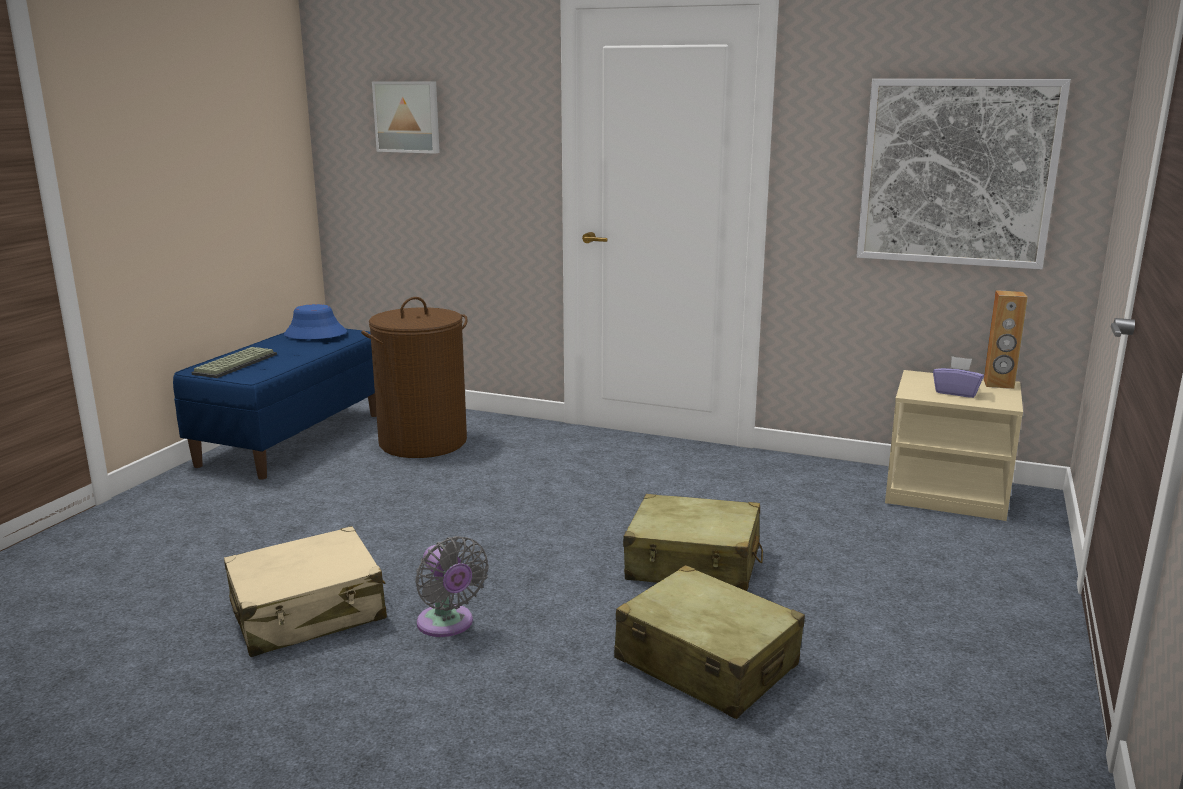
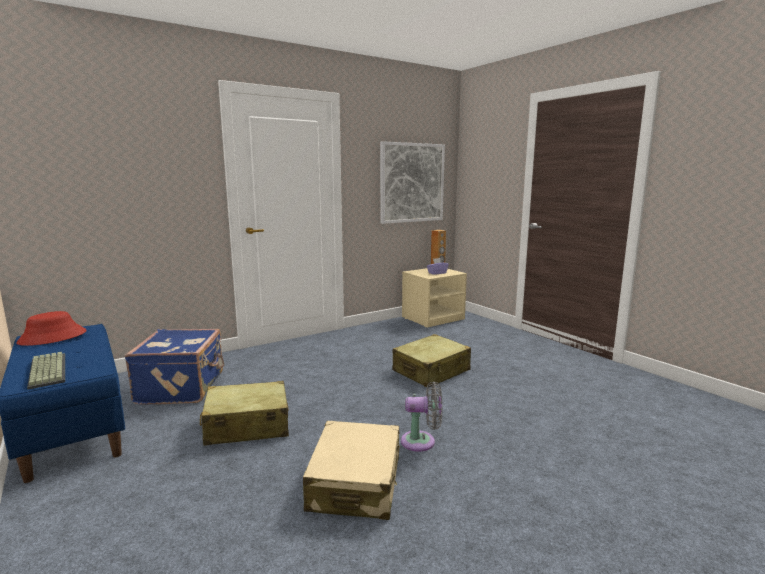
camera: 55 degrees left, 5 degrees down
blue hat [284,304,347,339] -> red hat [16,311,87,346]
brown laundry basket [361,297,468,458] -> blue suitcase [125,329,224,404]
picture [372,81,440,154] -> none
beige suitcase [614,565,805,719] -> beige suitcase moved to [200,381,289,446]

